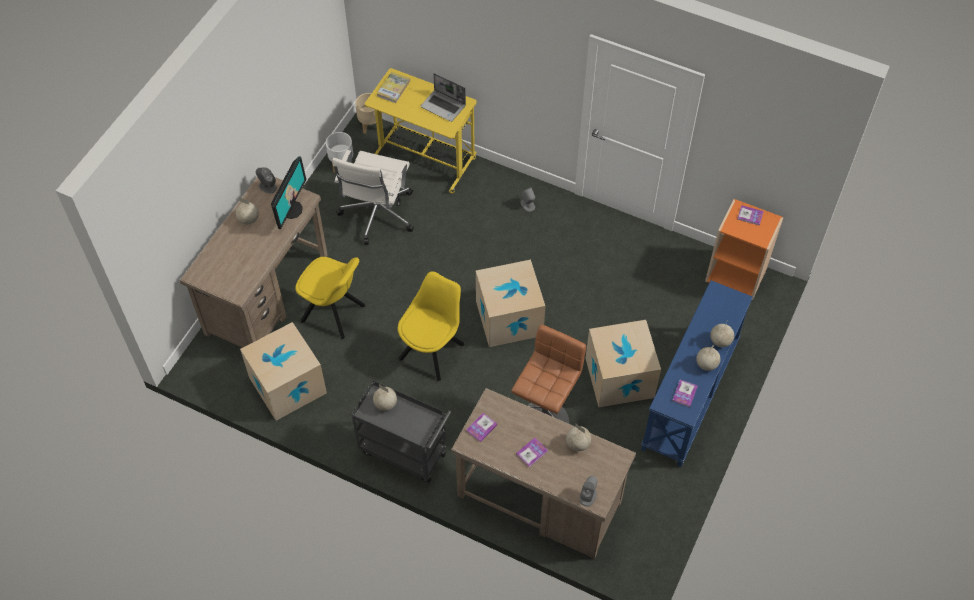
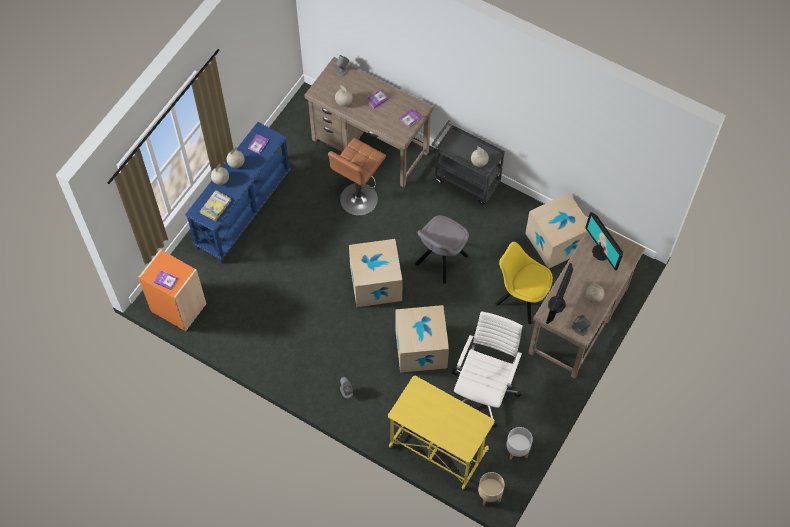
camera: 175 degrees left, 5 degrees up
book [377,72,410,103] -> book moved to [200,190,231,221]
yellow chair [398,271,464,381] -> grey chair [415,215,469,284]
laptop [420,73,466,122] -> none
cardboard box [585,320,661,407] -> cardboard box moved to [395,305,449,373]
none -> monitor [585,212,623,271]

